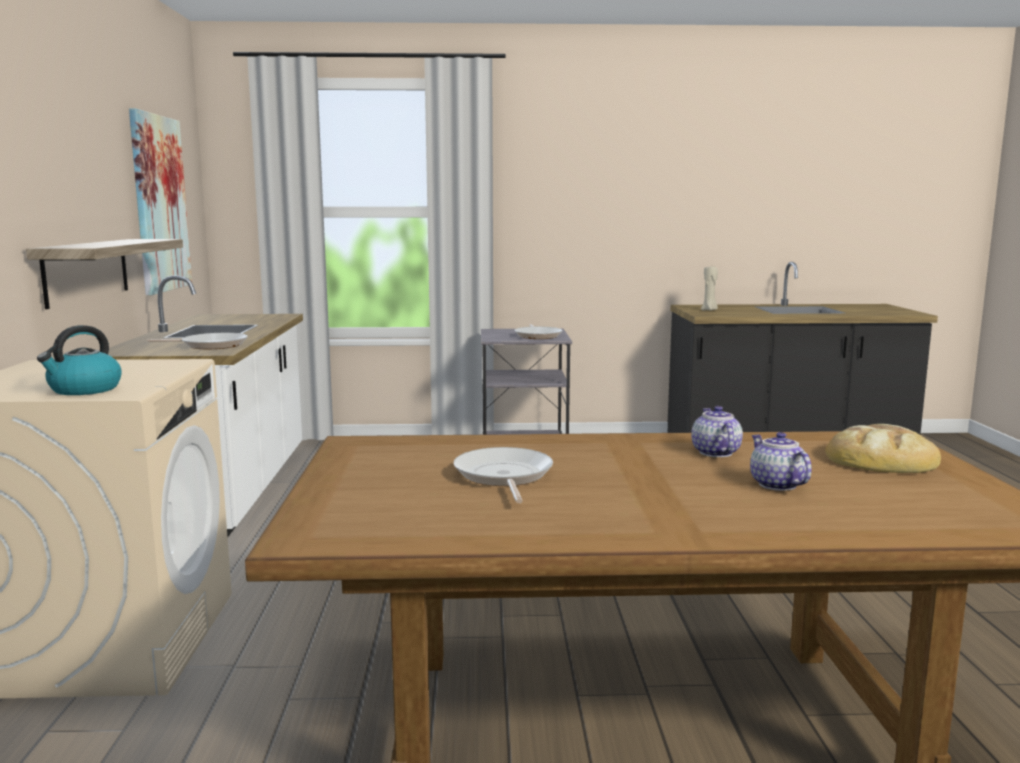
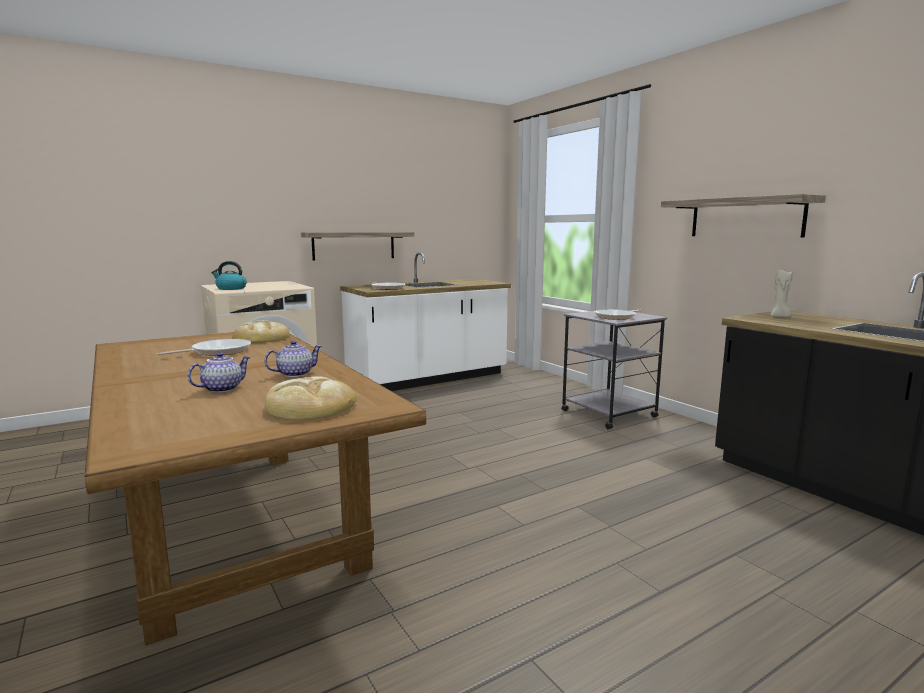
camera: 60 degrees right, 0 degrees up
picture [129,108,192,295] -> none
none -> bread [232,320,290,343]
none -> shelf [661,194,826,237]

